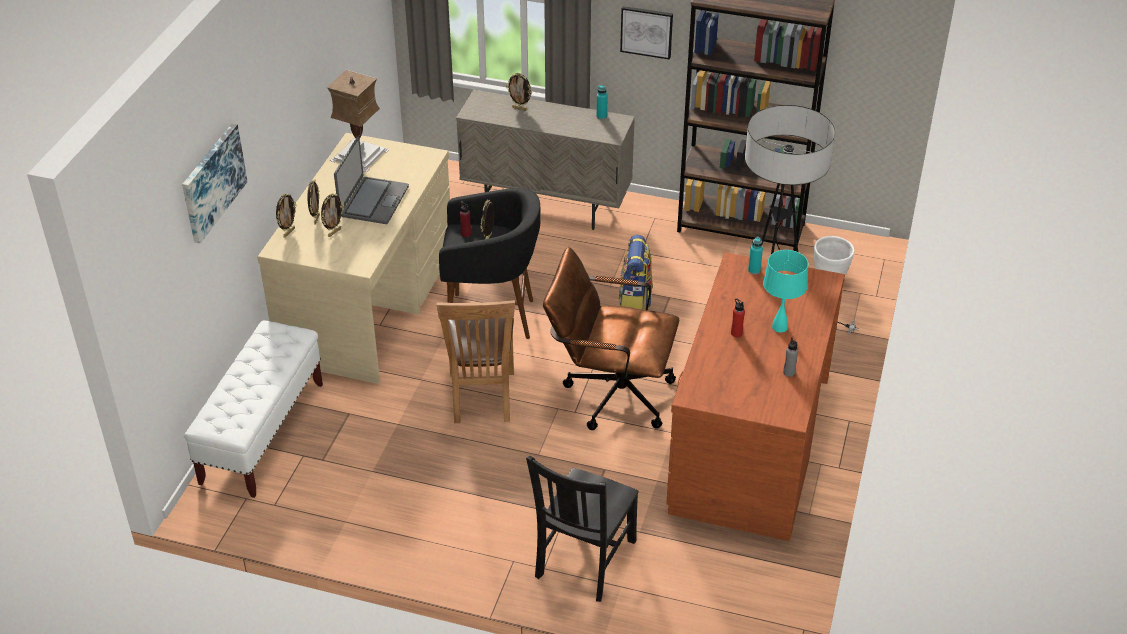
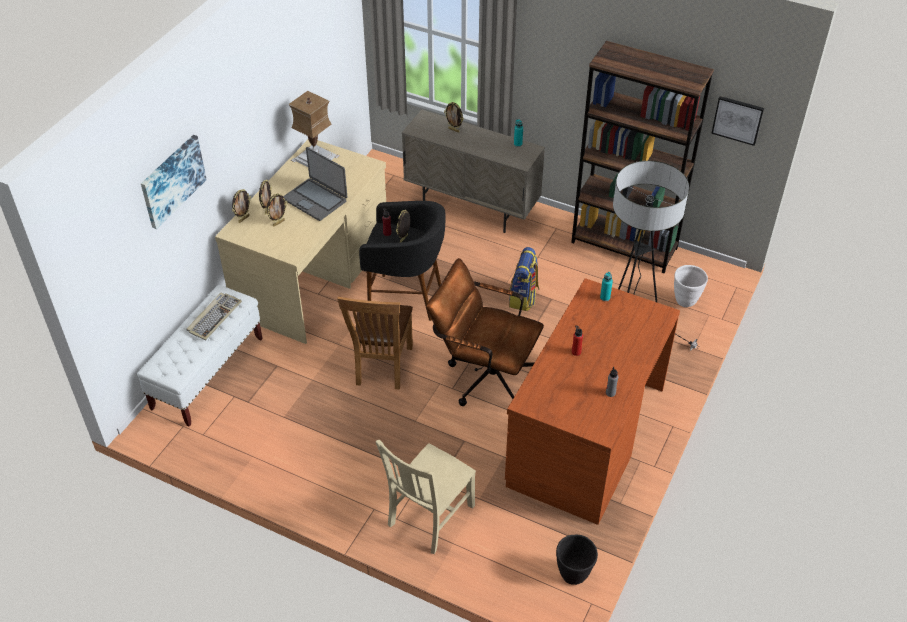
camera: 10 degrees right, 5 degrees up
laptop [334,137,409,224] -> laptop turned 105 degrees clockwise [283,147,347,221]
black chair [526,456,639,602] -> beige chair [375,440,476,554]
picture [620,6,673,60] -> picture moved to [711,96,764,146]
turquoise table lamp [763,250,808,333] -> none
none -> keyboard [186,292,242,340]
none -> black planter [556,535,598,585]

